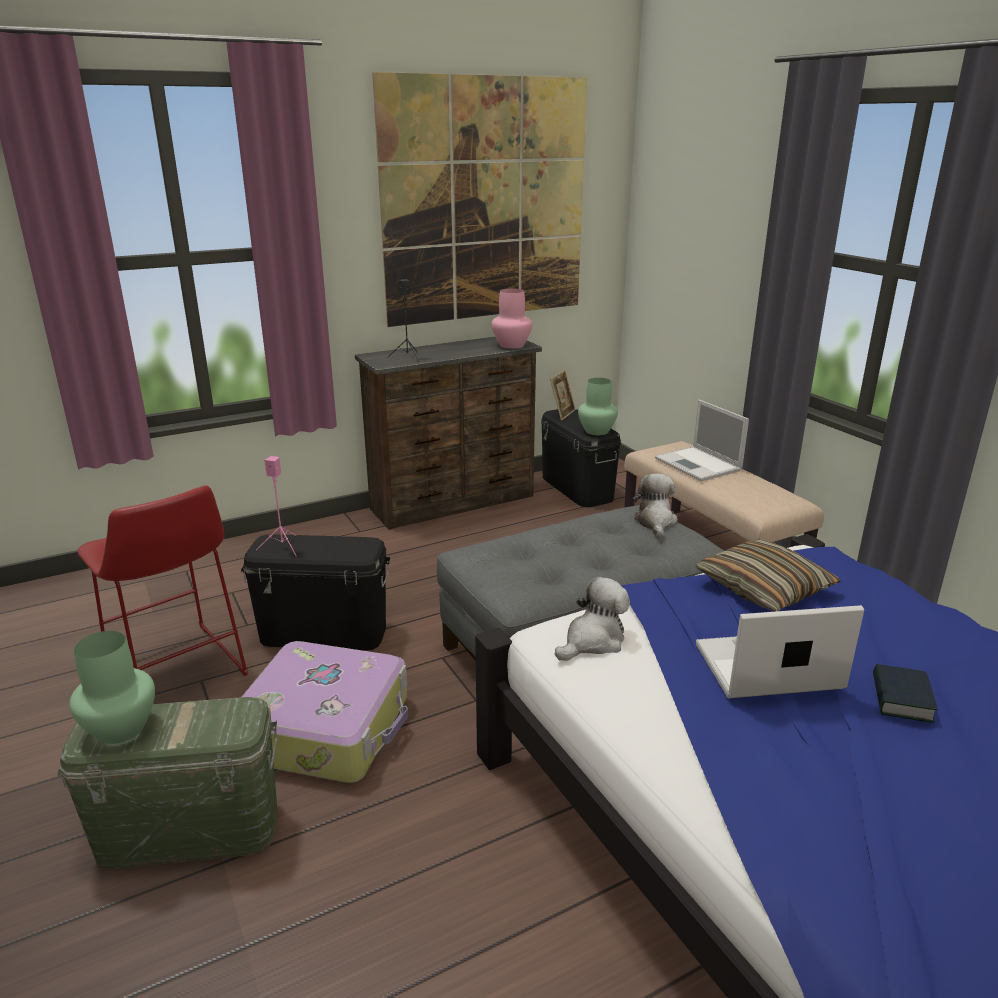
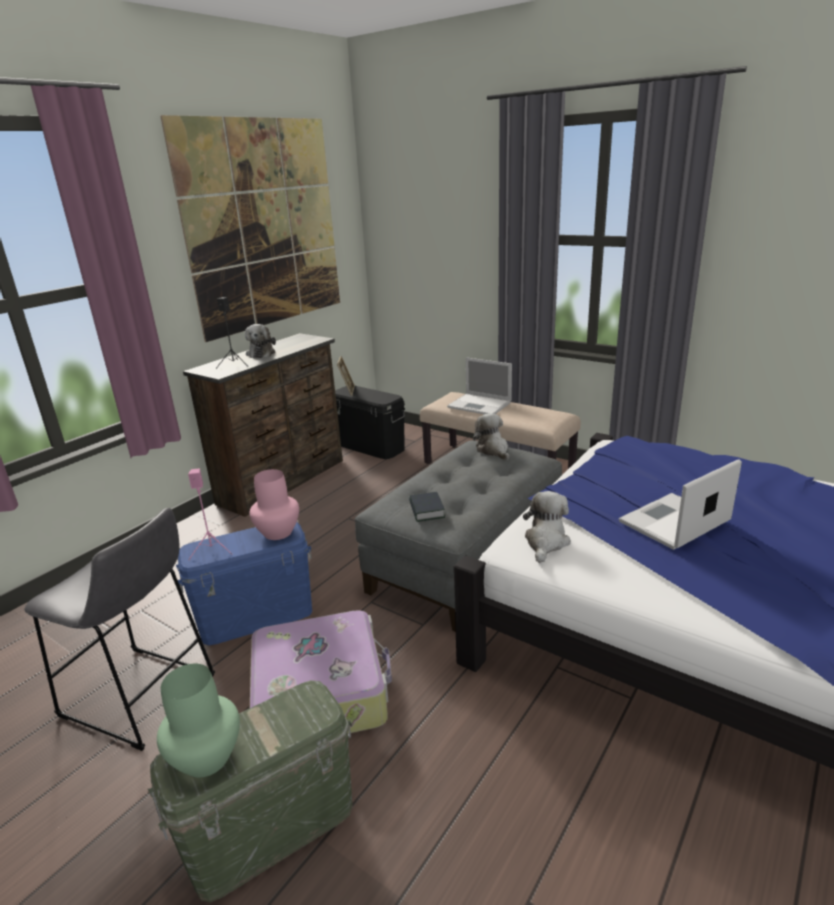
camera: 25 degrees left, 0 degrees up
red stool [78,486,248,676] -> grey stool [24,508,215,751]
black storage box [241,534,390,651] -> blue storage box [176,522,312,645]
pink vase [491,289,532,349] -> pink vase moved to [249,469,299,540]
green vase [578,378,618,435] -> none
pillow [695,539,841,612] -> none
book [873,664,937,723] -> book moved to [409,492,445,522]
none -> plush toy [245,324,276,358]

